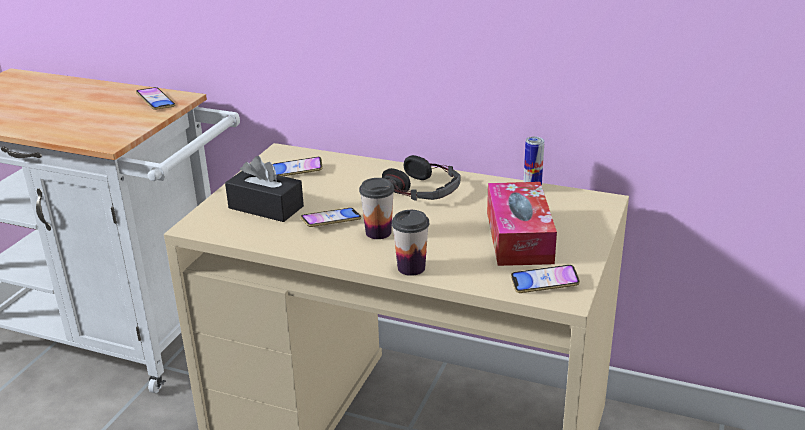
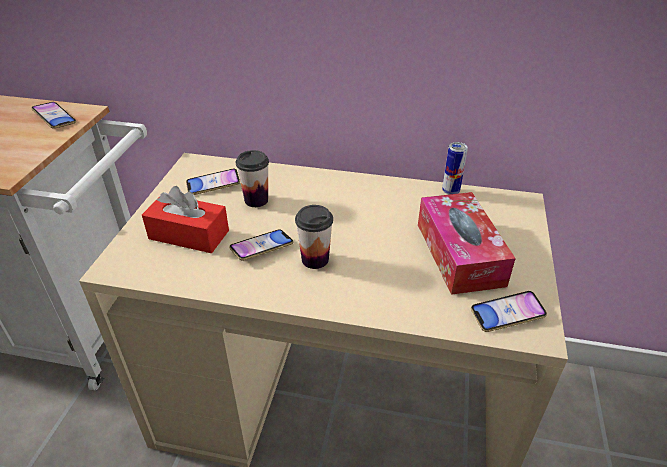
camera: 10 degrees left, 10 degrees up
black tissue box [225,156,304,222] -> red tissue box [142,186,229,253]
headphones [382,155,460,201] -> none
cup [392,210,429,276] -> cup moved to [236,150,269,207]

